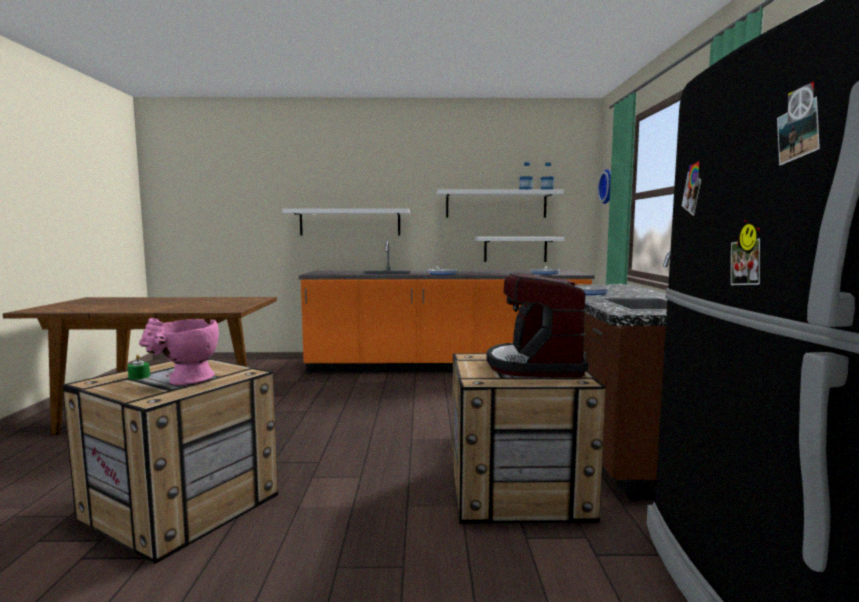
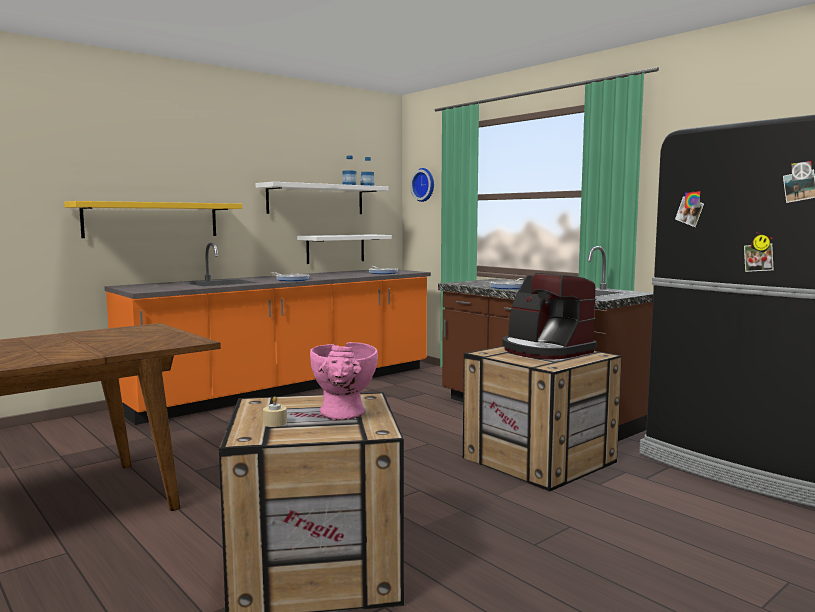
camera: 40 degrees left, 0 degrees up
green candle [128,355,150,379] -> beige candle [263,396,287,427]
white shelf [282,209,410,236] -> yellow shelf [64,201,242,238]

